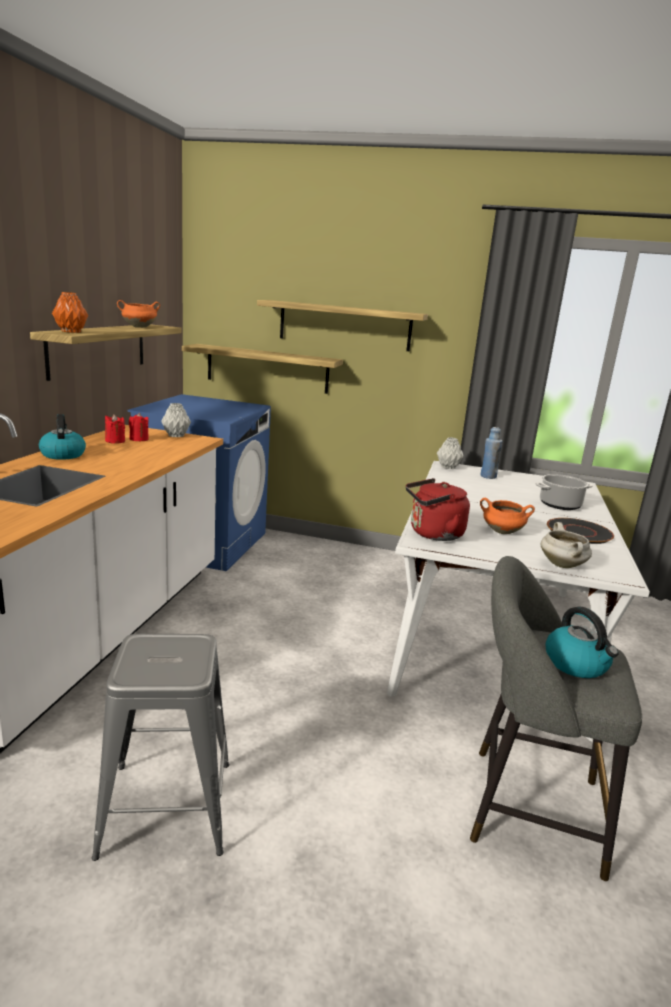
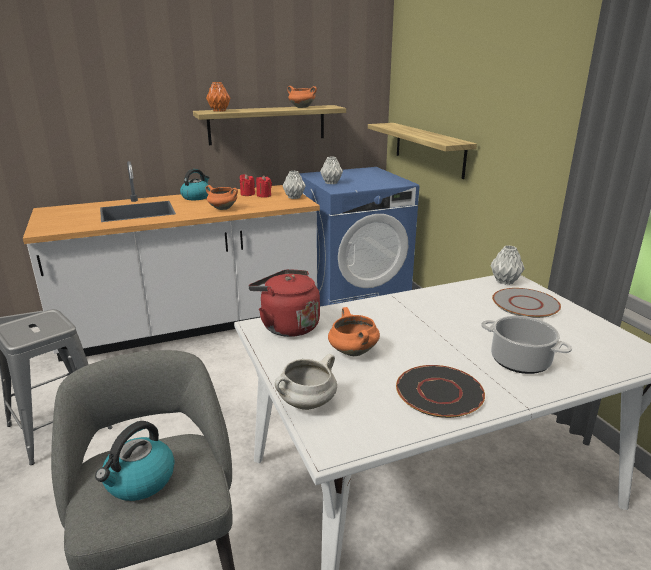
camera: 55 degrees right, 5 degrees up
shelf [257,300,428,351] -> none
blue bottle [480,427,503,479] -> grey plate [492,288,561,318]
none -> orange cooking pot [206,185,238,210]
none -> grey vase [320,156,343,184]

